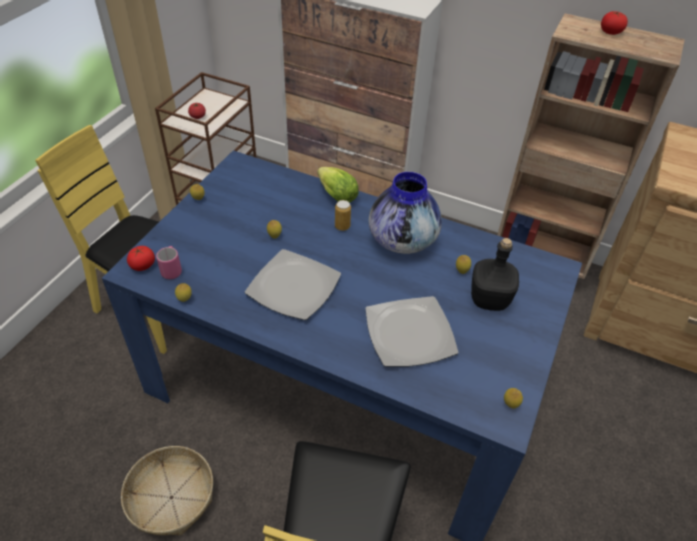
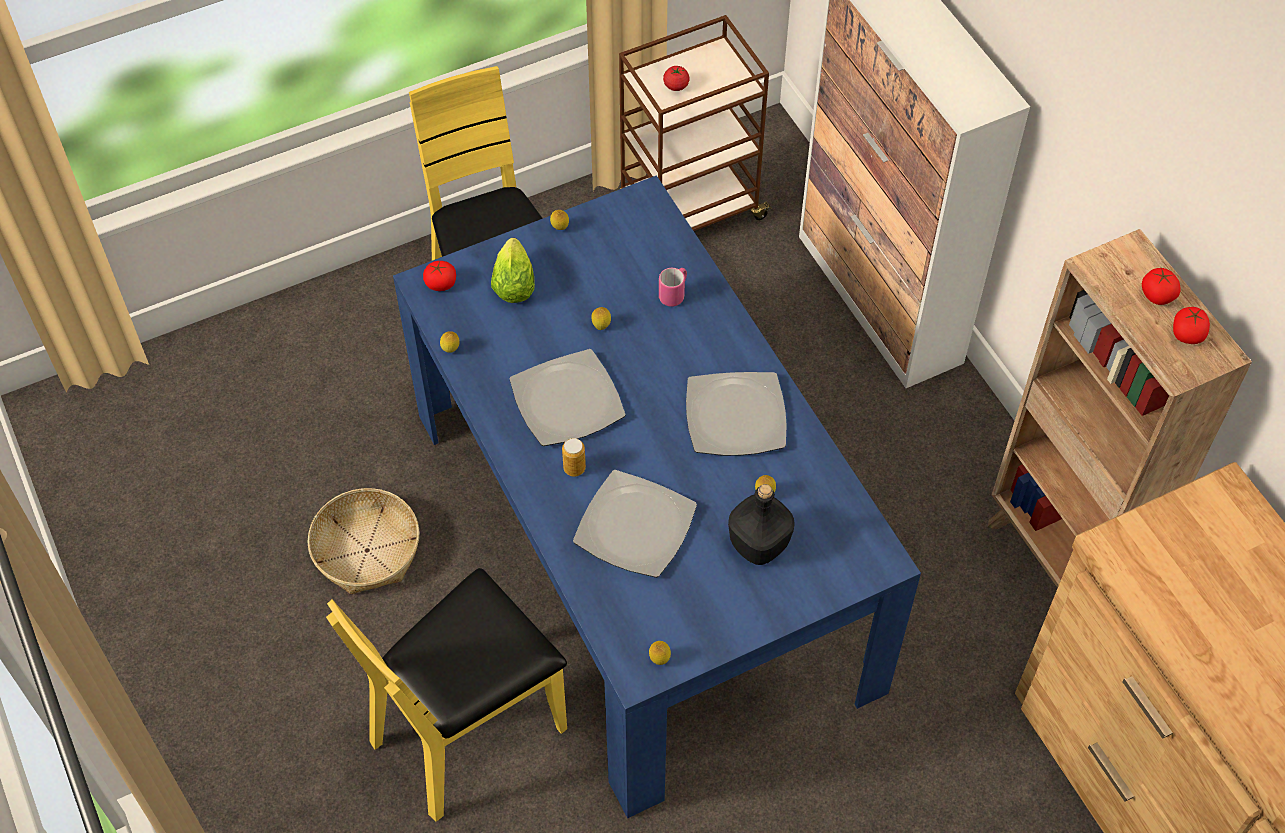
camera: 40 degrees right, 10 degrees up
pink mug [156,246,182,279] -> pink mug moved to [659,268,687,307]
lettuce [317,167,359,203] -> lettuce moved to [491,238,535,303]
can [335,200,351,231] -> can moved to [562,438,586,477]
vase [369,172,442,254] -> plate [686,372,787,456]
none -> tomato [1173,307,1210,344]

